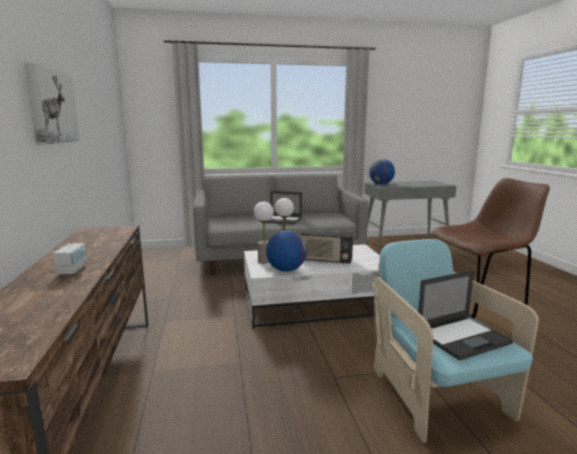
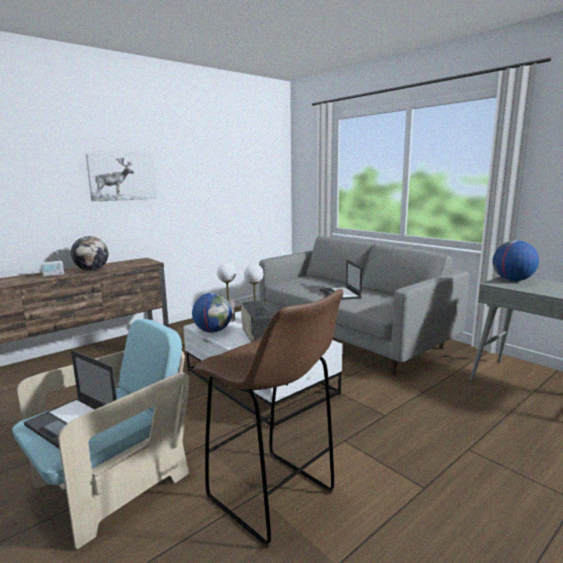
camera: 60 degrees right, 0 degrees up
none -> globe [70,236,108,271]

